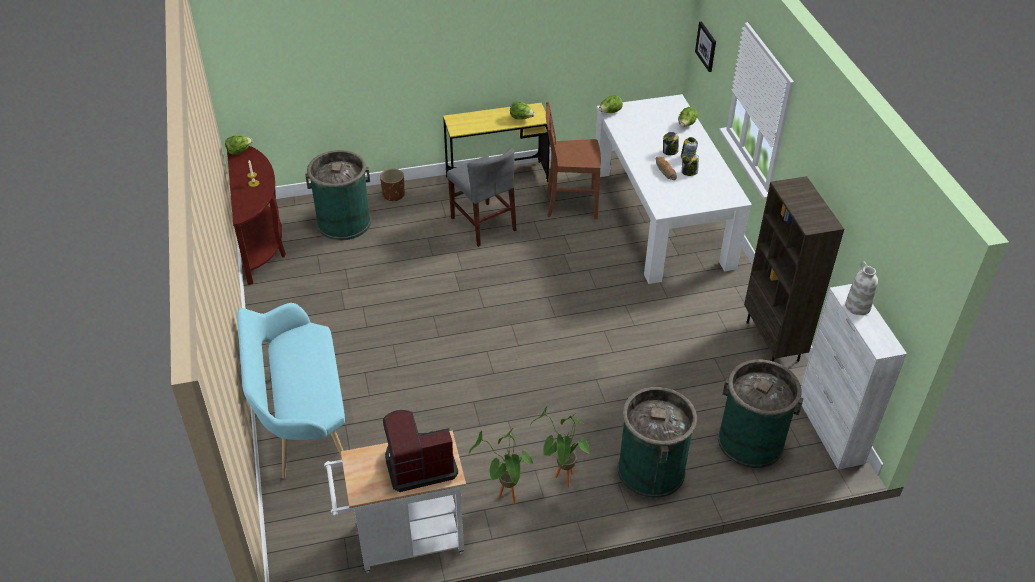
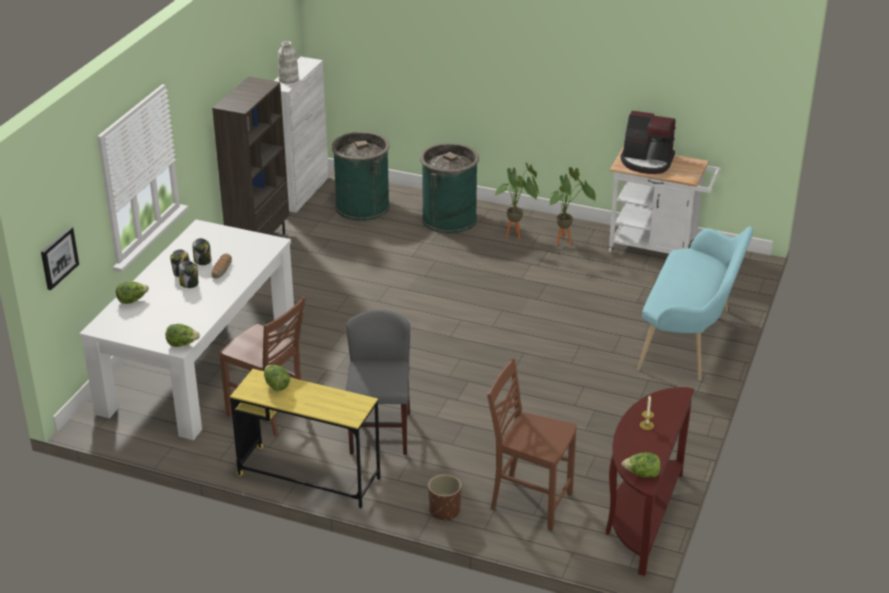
camera: 145 degrees left, 10 degrees down
green trash can [305,150,371,240] -> brown chair [487,358,577,531]

